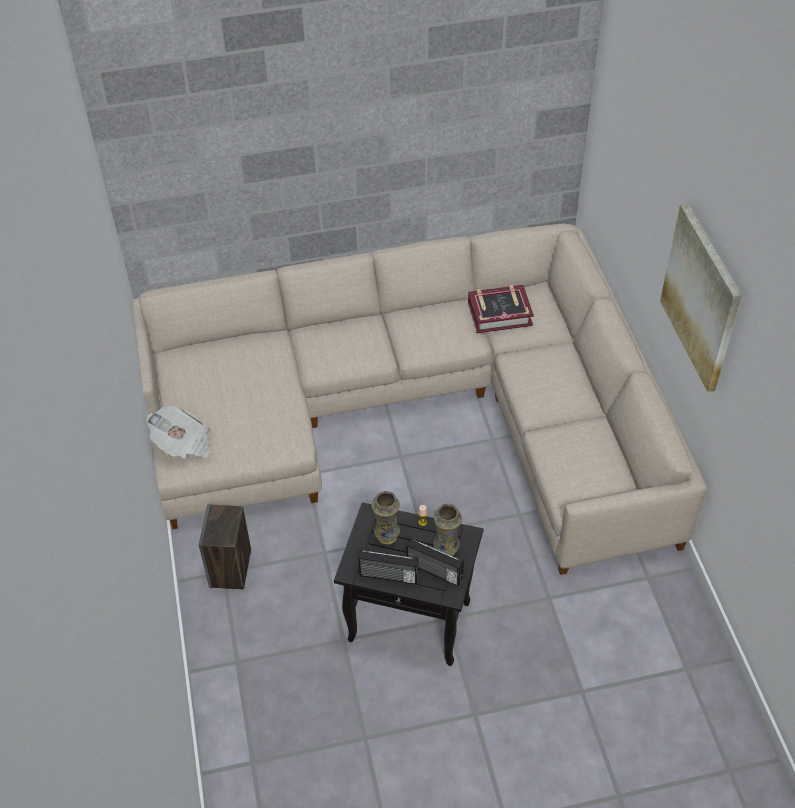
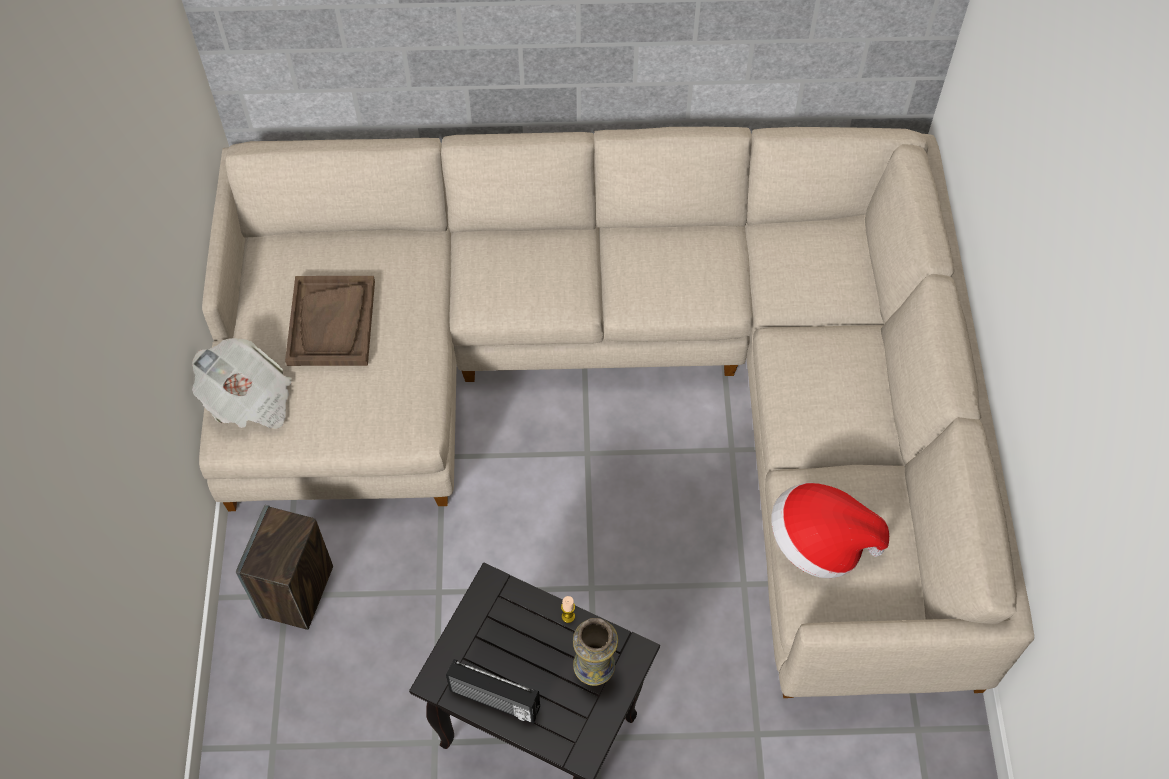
camera: 10 degrees right, 10 degrees up
vase [371,491,400,545] -> none
radio [406,538,464,586] -> none
book [468,285,534,333] -> none
picture [660,204,742,392] -> none
none -> brown tray [285,276,375,366]
none -> hat [771,483,889,578]

